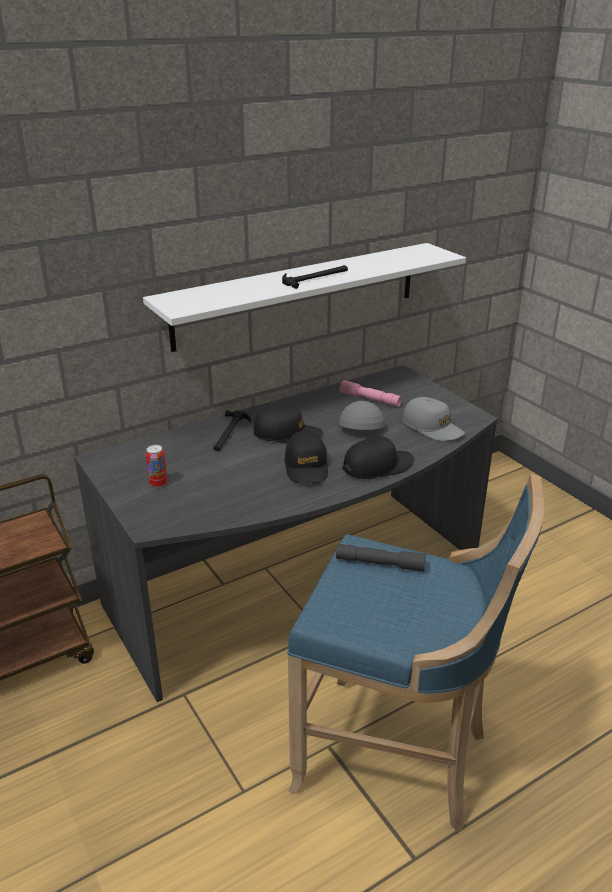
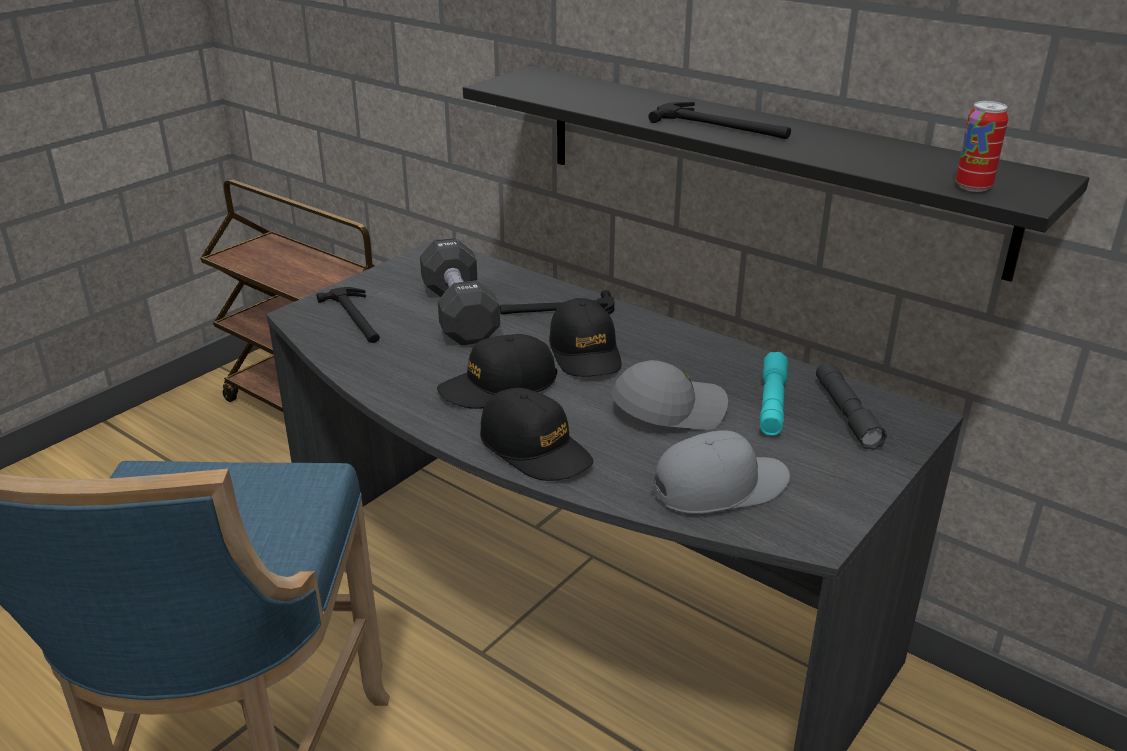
camera: 70 degrees right, 0 degrees up
white shelf [143,243,466,352] -> black shelf [463,66,1089,282]
can [146,445,167,488] -> can moved to [956,101,1008,192]
grey flashlight [336,544,426,572] -> grey flashlight moved to [816,362,887,450]
pink flashlight [340,380,402,407] -> turquoise flashlight [760,352,788,436]
grey cap [403,397,465,441] -> grey cap turned 135 degrees counterclockwise [651,430,790,514]
none -> hammer [316,287,380,343]
none -> black dumbbell [420,238,500,345]

